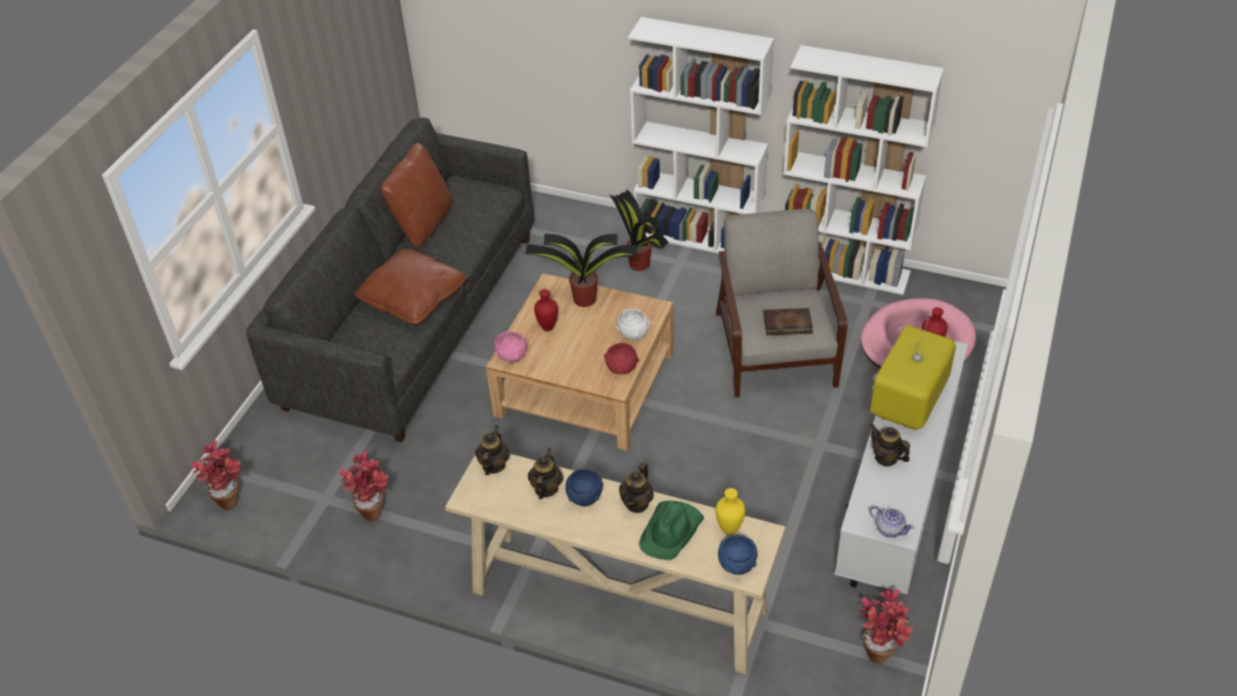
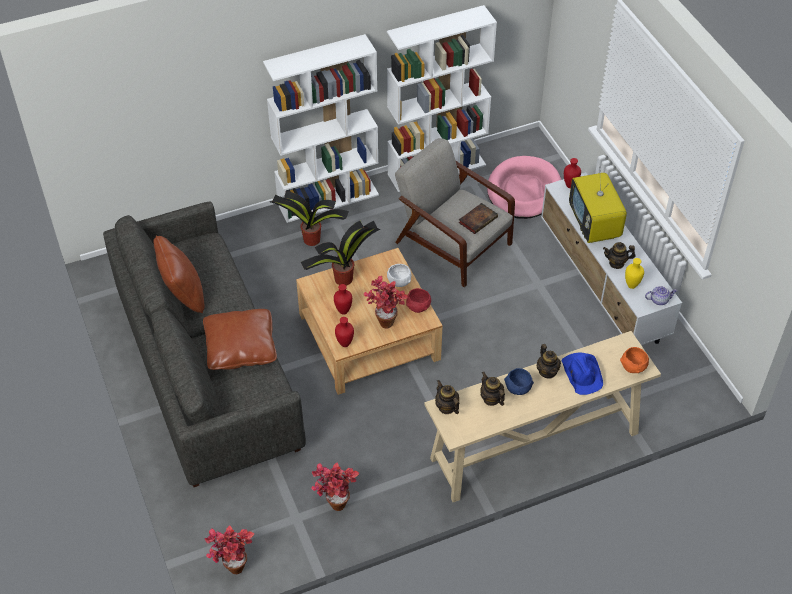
camera: 45 degrees left, 5 degrees up
pink bowl [494,331,528,363] -> red vase [335,317,354,347]
green hat [639,501,704,560] -> blue hat [562,353,603,395]
yellow vase [716,488,745,535] -> yellow vase moved to [625,258,644,289]
blue bowl [718,535,757,575] -> orange bowl [620,347,649,373]
potted plant [860,589,913,664] -> potted plant moved to [364,276,408,329]

